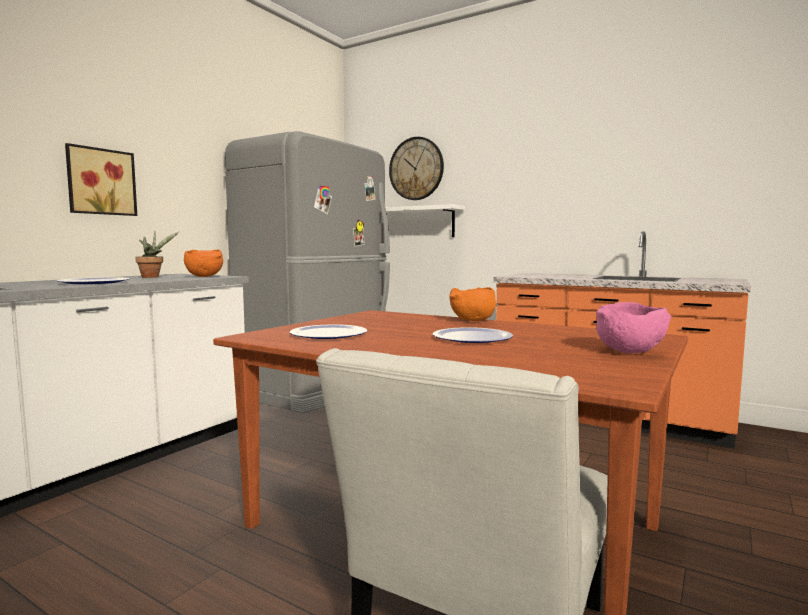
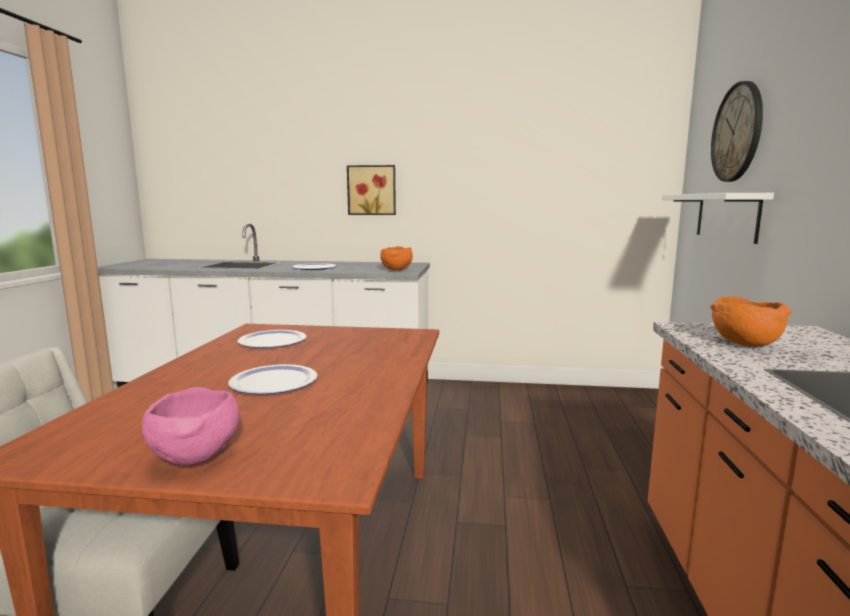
camera: 65 degrees right, 5 degrees up
potted plant [135,232,179,278] -> none
grey fridge [225,131,390,413] -> none
orange bowl [449,287,496,321] -> orange bowl moved to [710,296,791,347]

